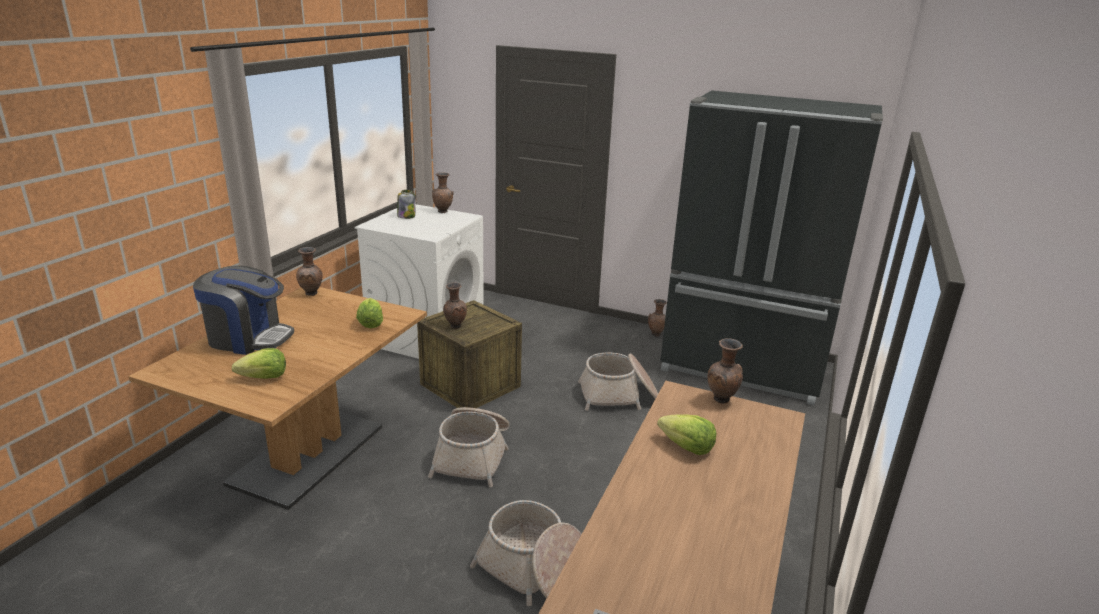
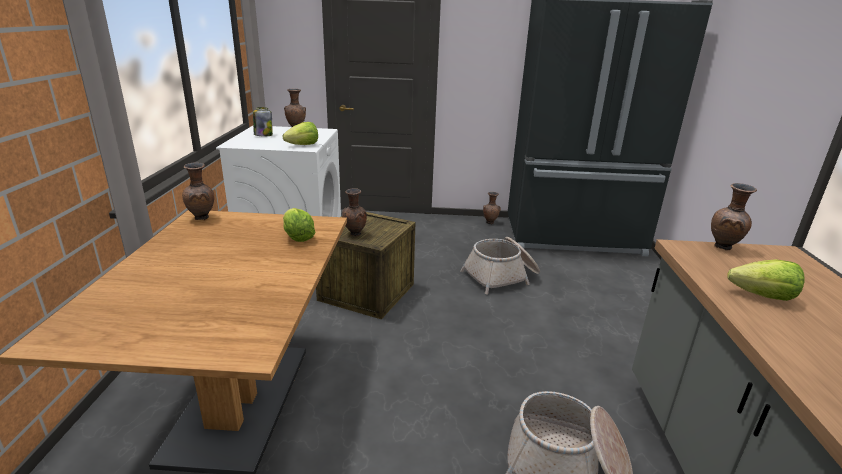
camera: 20 degrees left, 0 degrees up
coffee machine [193,266,294,355] -> none
lettuce [232,348,286,379] -> lettuce moved to [283,122,318,145]
basket [428,407,510,488] -> none

